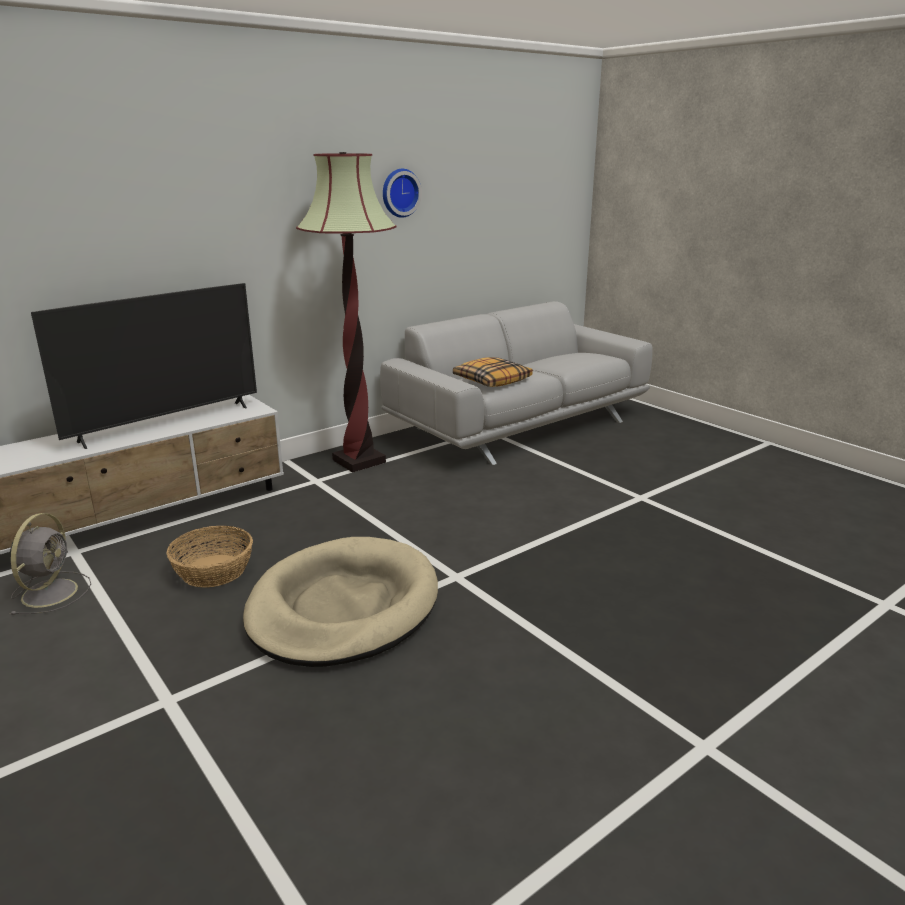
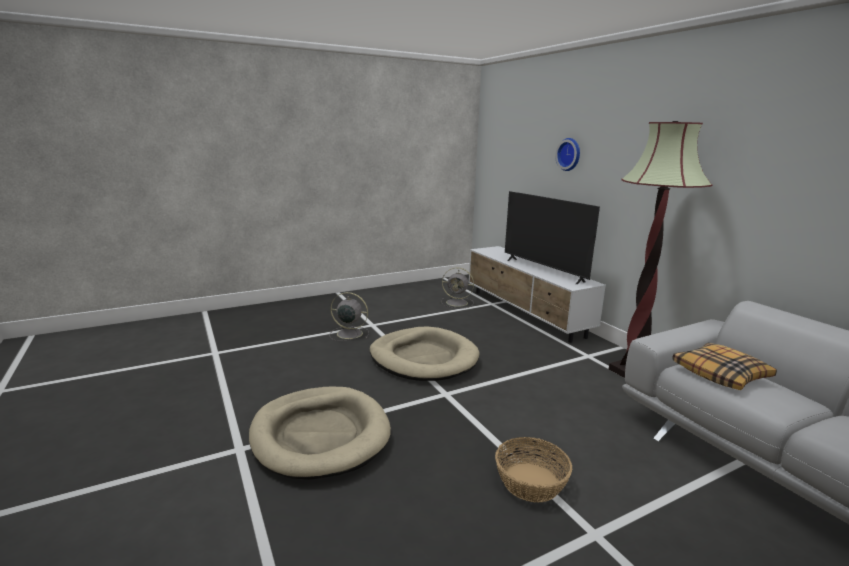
camera: 100 degrees right, 5 degrees down
basket [166,526,253,588] -> basket moved to [495,437,572,503]
wall clock [383,169,422,218] -> wall clock moved to [555,138,580,171]
none -> beige dog bed [249,386,391,480]
none -> grey fan [330,292,369,341]

